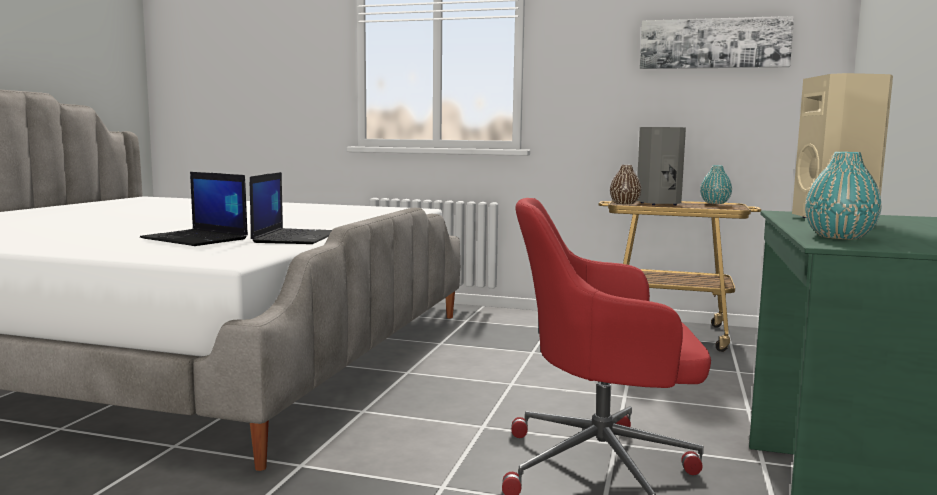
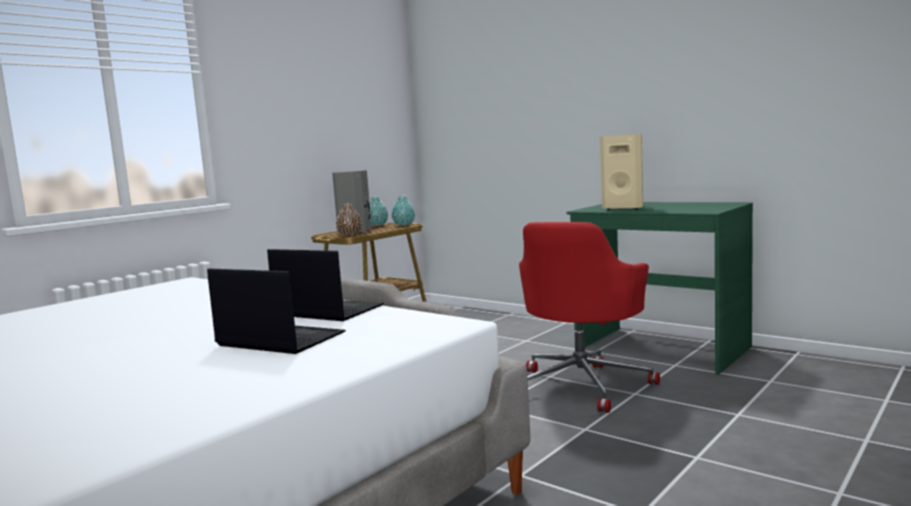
camera: 65 degrees left, 0 degrees up
laptop [140,172,248,246] -> laptop turned 120 degrees counterclockwise [207,268,346,354]
picture [640,16,794,69] -> none
turquoise vase [805,152,882,239] -> turquoise vase moved to [392,196,415,226]

